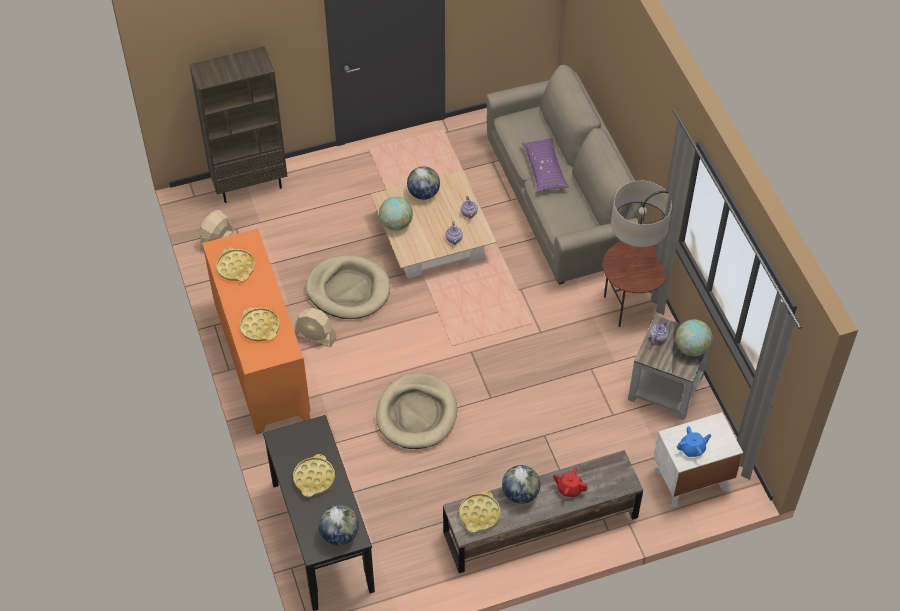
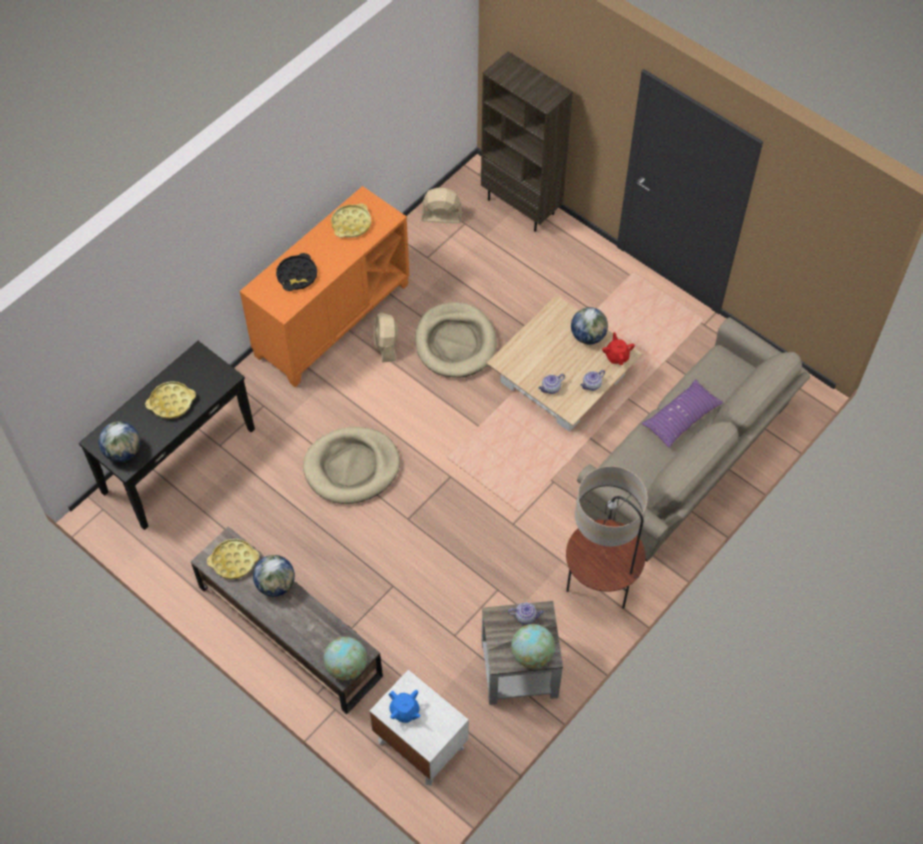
camera: 60 degrees right, 5 degrees up
yellow tray [240,307,280,341] -> black tray [276,253,317,291]
globe [379,197,413,231] -> globe moved to [324,637,367,680]
red teapot [553,467,588,498] -> red teapot moved to [602,332,635,365]

